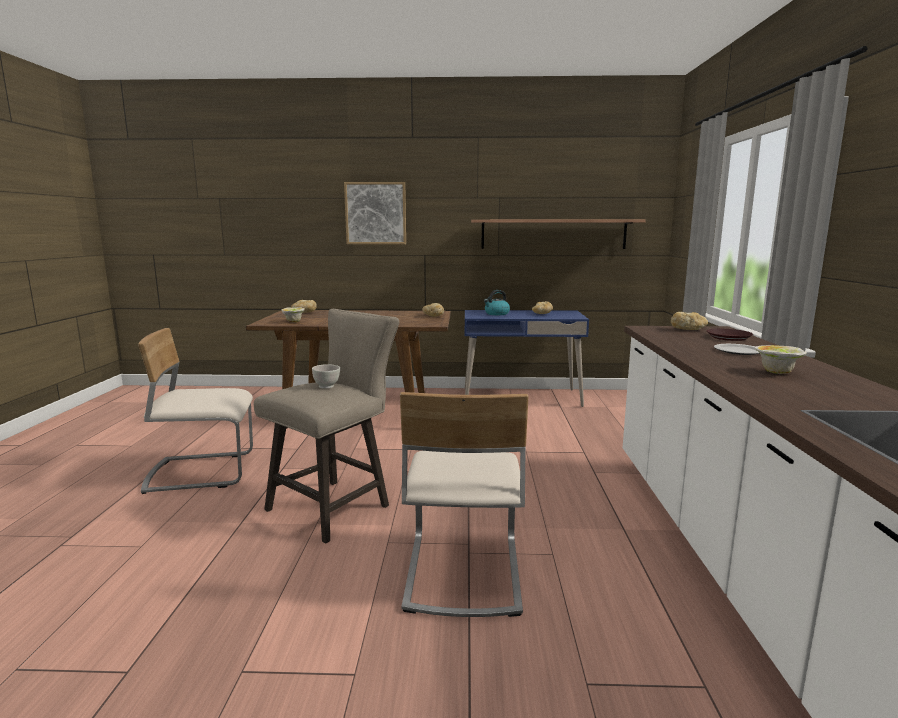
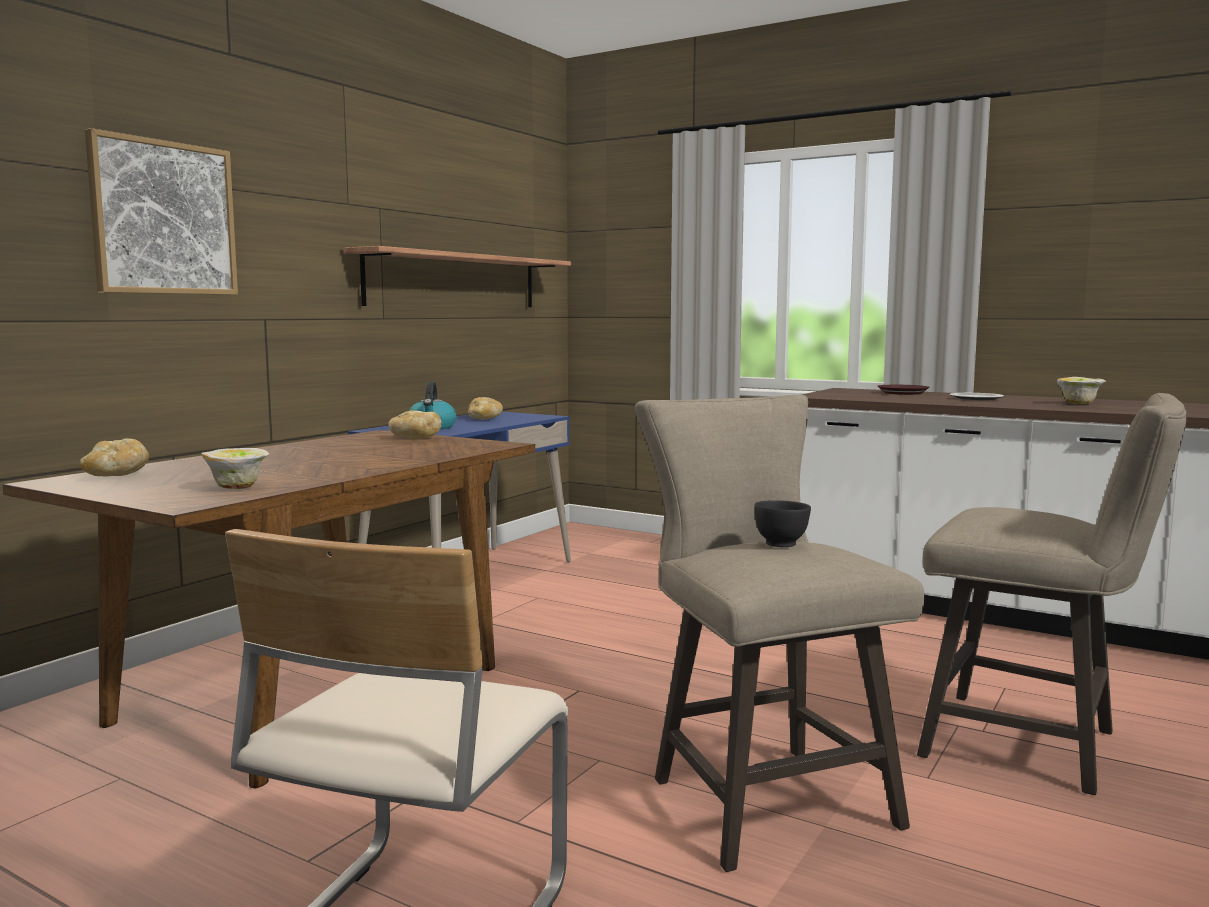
camera: 60 degrees left, 5 degrees down
white bowl [312,364,340,388] -> black bowl [754,500,811,547]
beige chair [400,392,529,617] -> beige stool [917,393,1186,795]
bread [671,312,708,330] -> none

